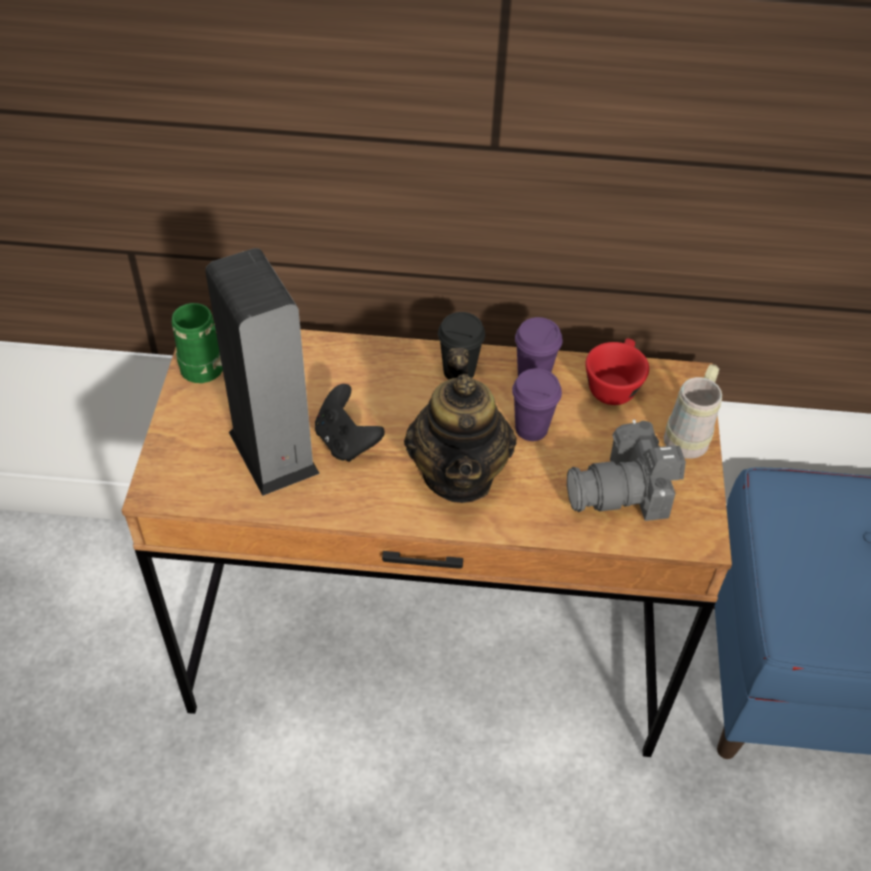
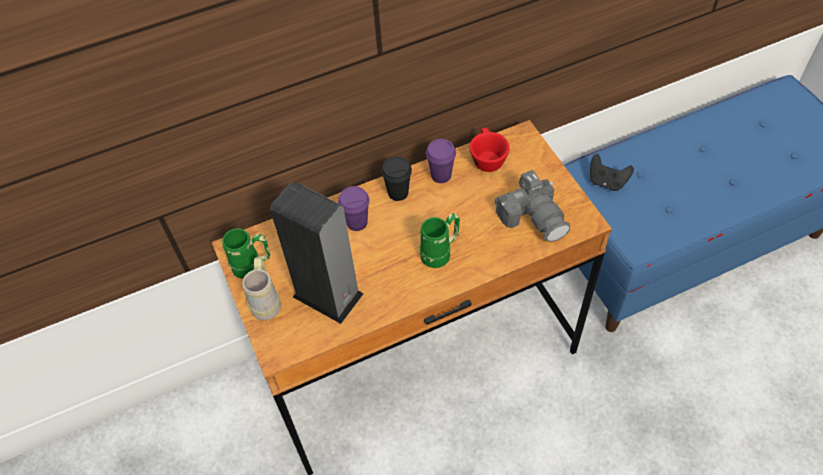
camera: 25 degrees left, 5 degrees up
black game controller [315,384,385,462] -> black game controller moved to [590,154,634,191]
teapot [404,348,517,503] -> green mug [420,213,460,268]
purple cup [512,368,562,441] -> purple cup moved to [338,186,370,231]
camera [567,419,686,521] -> camera turned 75 degrees counterclockwise [495,170,570,242]
beige mug [664,364,722,459] -> beige mug moved to [243,257,281,320]

